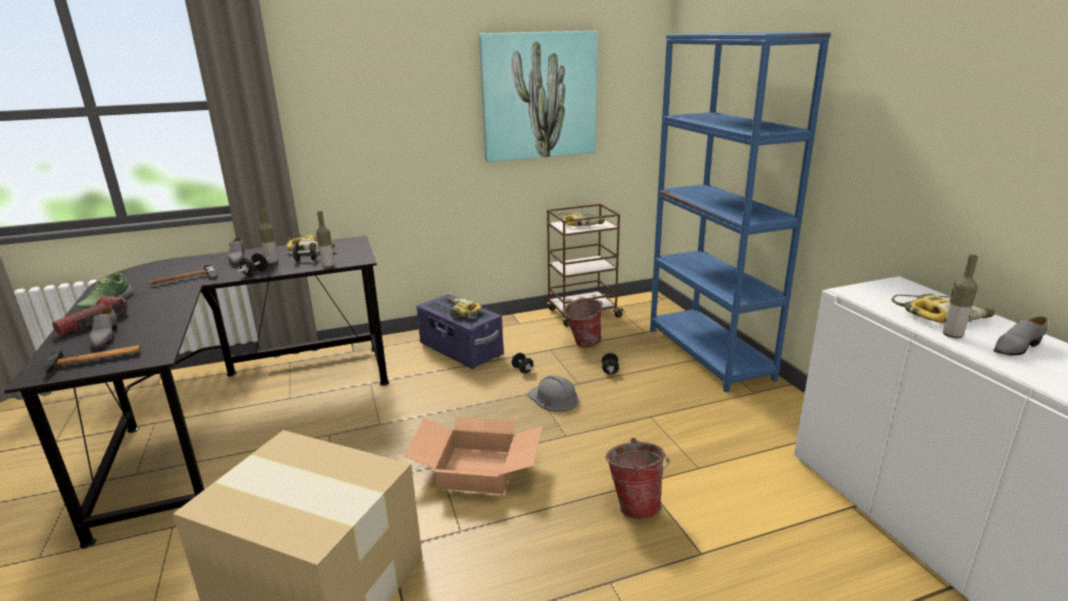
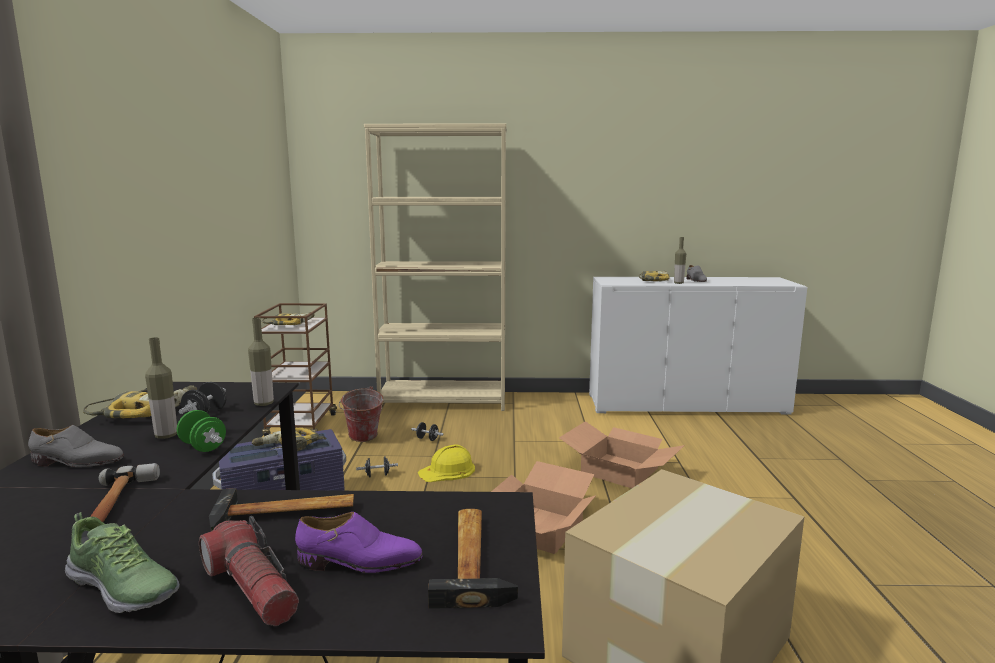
camera: 70 degrees left, 10 degrees down
grey shoe [89,307,118,348] -> purple shoe [295,512,423,573]
black dumbbell [237,253,270,277] -> green dumbbell [177,410,226,452]
picture [479,31,598,162] -> none
grey hard hat [527,375,579,412] -> yellow hard hat [418,444,475,482]
bucket [605,438,670,519] -> cardboard box [559,421,685,488]
blue bookcase [650,32,831,393] -> beige bookcase [364,123,506,411]
none -> hammer [209,488,354,531]

